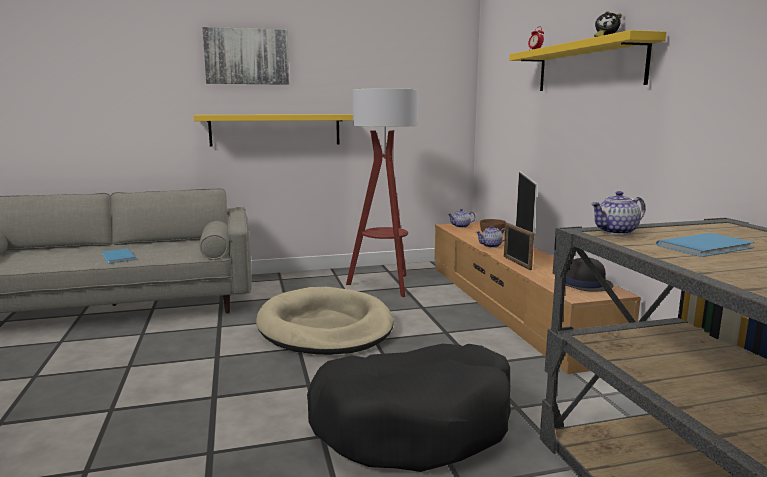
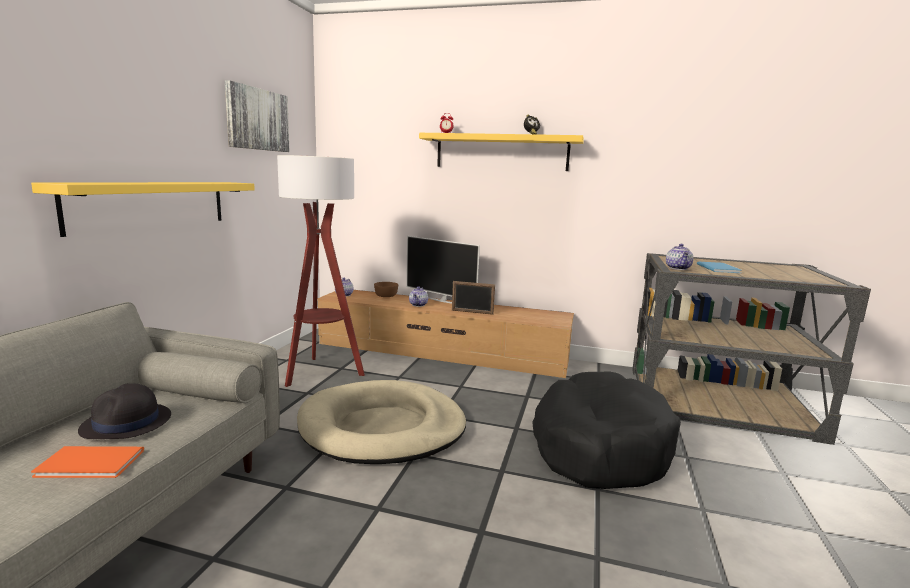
camera: 60 degrees left, 0 degrees up
blue book [102,249,136,264] -> orange book [31,446,144,478]
picture [202,27,289,85] -> picture moved to [225,80,290,152]
black hat [565,258,614,291] -> black hat moved to [78,383,171,439]

